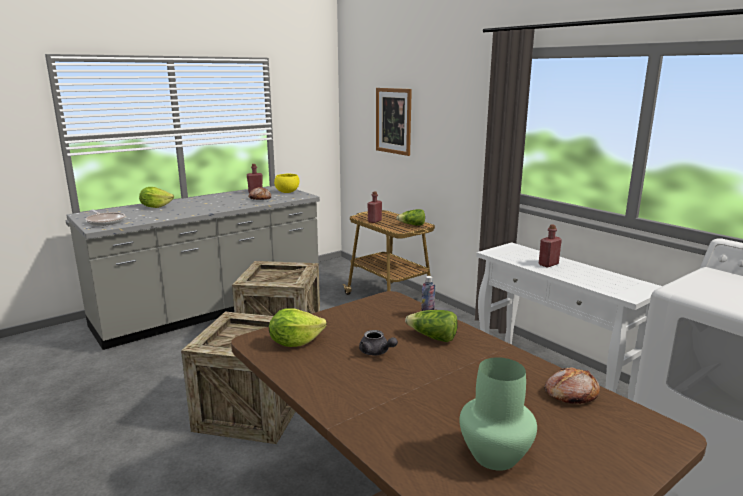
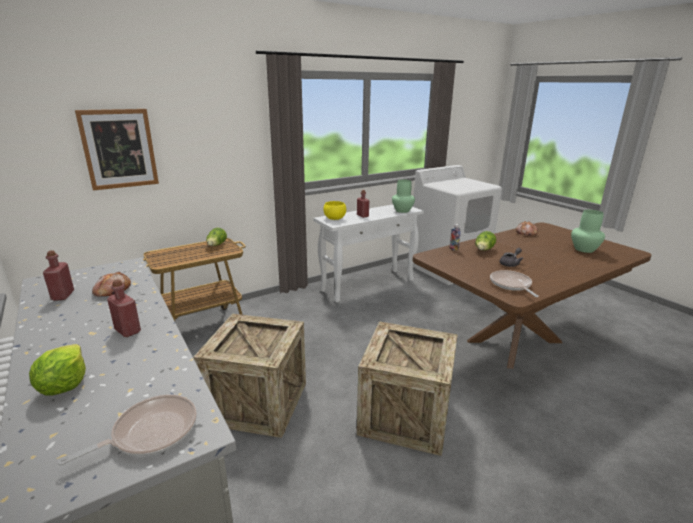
camera: 85 degrees left, 5 degrees up
lettuce [269,308,327,347] -> frying pan [490,270,539,297]
yellow bowl [274,173,300,193] -> yellow bowl moved to [323,201,346,220]
red bottle [368,191,382,223] -> red bottle moved to [107,280,141,337]
none -> green vase [392,179,415,213]

